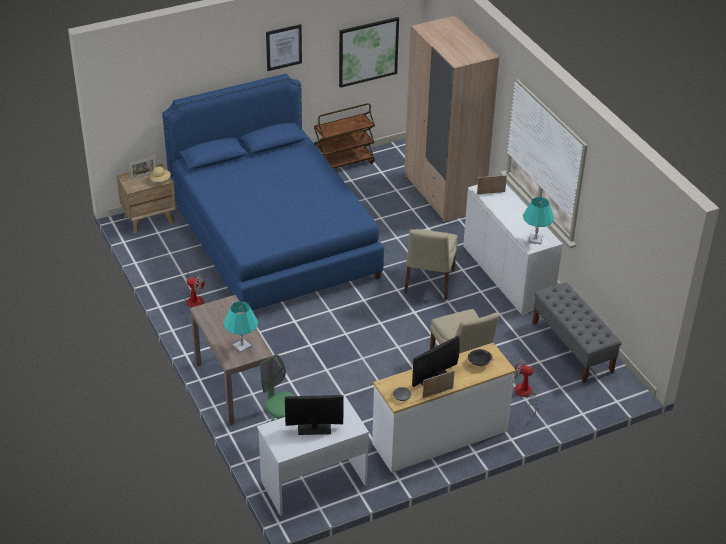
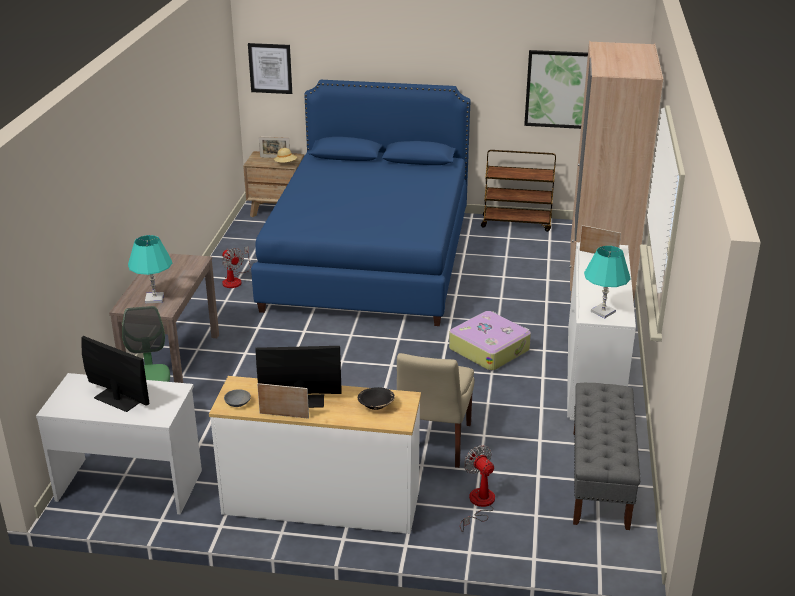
camera: 35 degrees right, 10 degrees down
picture [266,24,302,71] -> picture moved to [248,43,292,94]
beige chair [404,229,458,300] -> suitcase [449,311,531,371]

